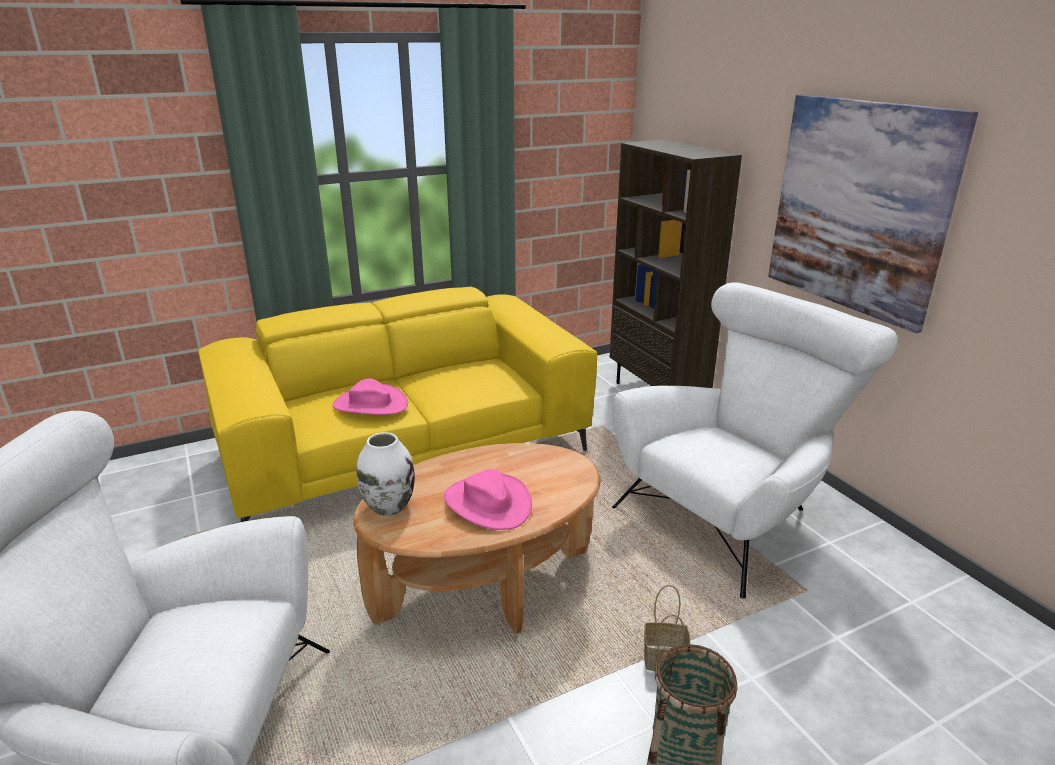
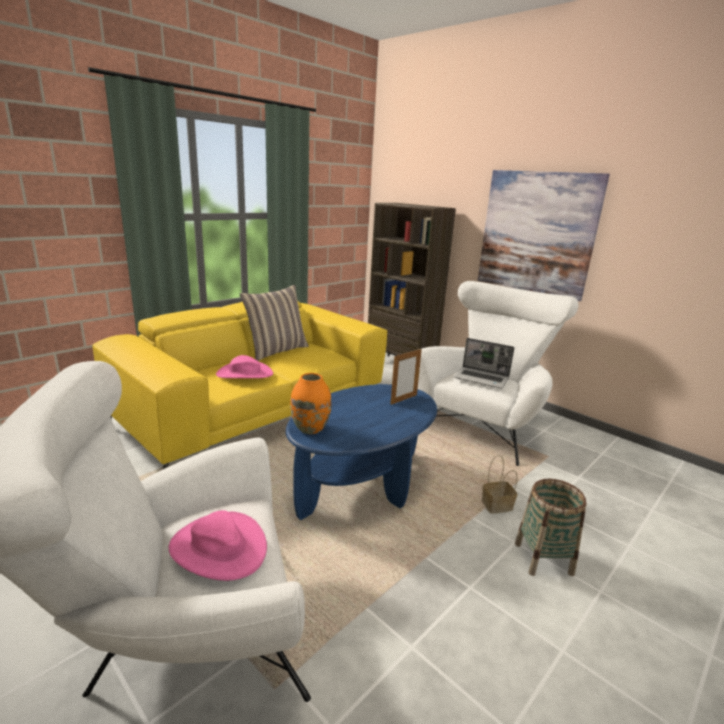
camera: 20 degrees left, 5 degrees down
brown coffee table [353,443,601,634] -> blue coffee table [286,384,437,520]
white vase [357,432,415,516] -> orange vase [290,373,332,434]
pink hat [444,469,532,530] -> pink hat moved to [169,510,267,581]
none -> pillow [240,285,309,361]
none -> picture frame [390,349,422,405]
none -> laptop [454,338,514,388]

